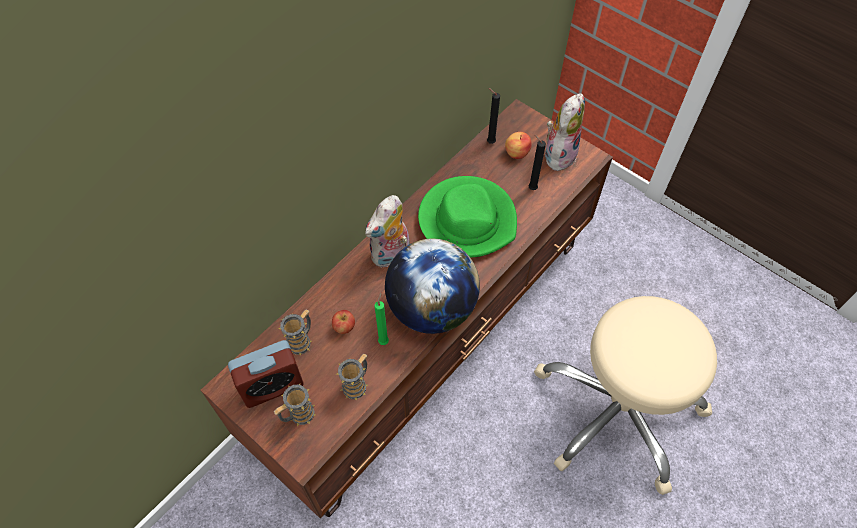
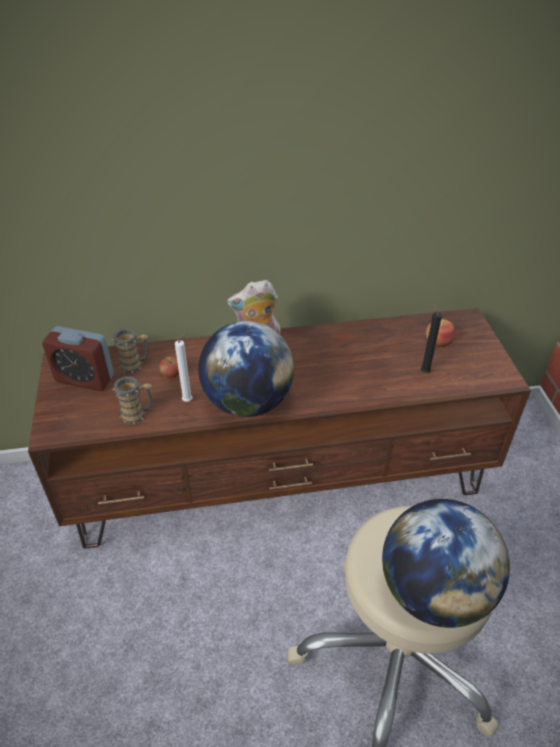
camera: 40 degrees right, 15 degrees down
mug [274,384,316,426] -> none
green candle [375,292,389,345] -> white candle [175,332,193,402]
green hat [418,176,517,258] -> none
black candle [487,88,500,144] -> none
plush toy [544,93,585,171] -> none
none -> globe [382,499,510,628]

